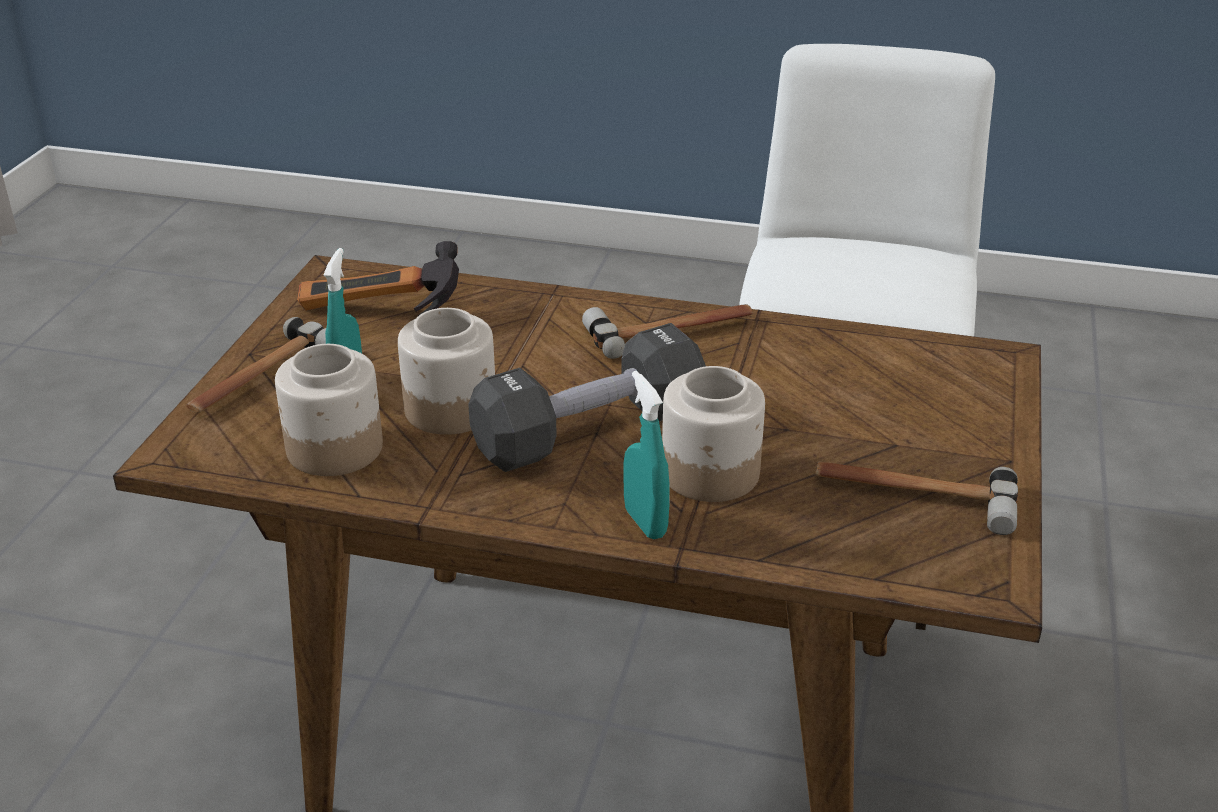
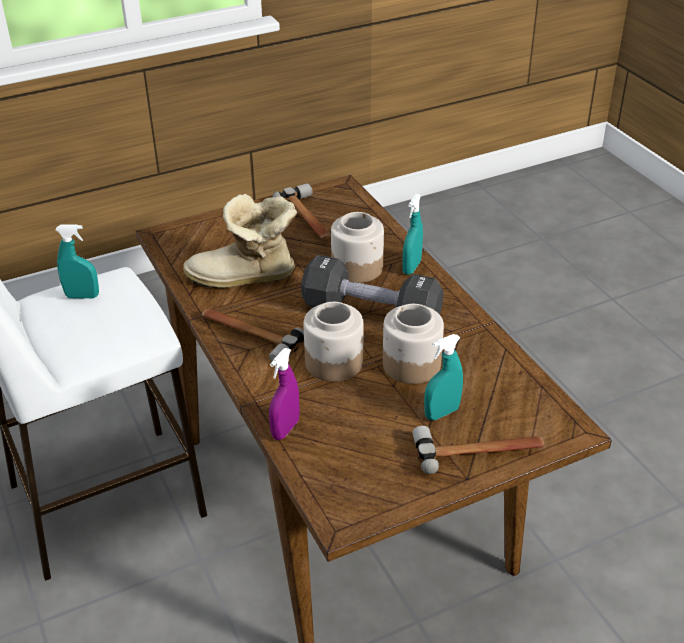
camera: 130 degrees left, 5 degrees up
jar [275,344,383,476] -> jar moved to [304,302,364,382]
hammer [297,241,459,316] -> none
none -> turquoise spray bottle [55,224,99,299]
none -> boot [183,194,297,288]
none -> purple spray bottle [269,348,300,440]

